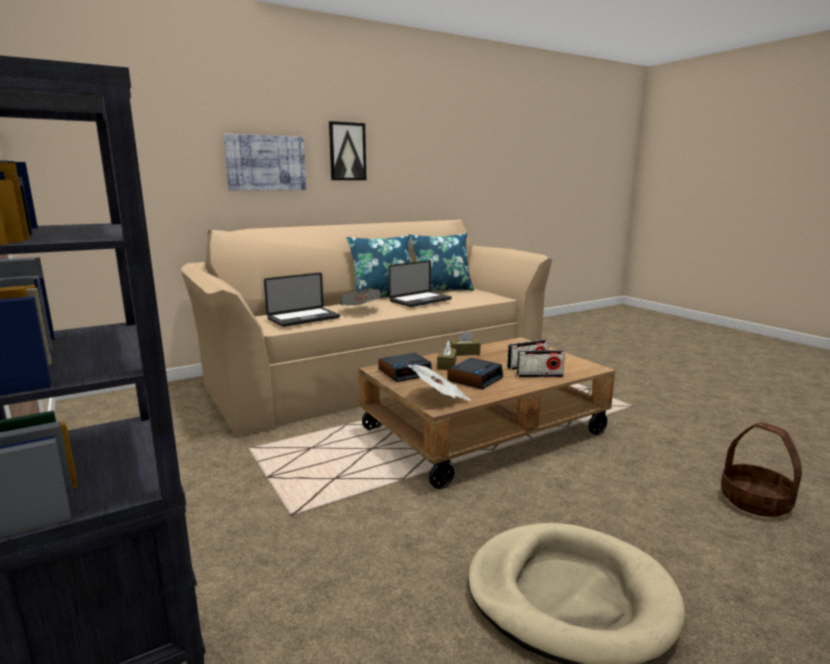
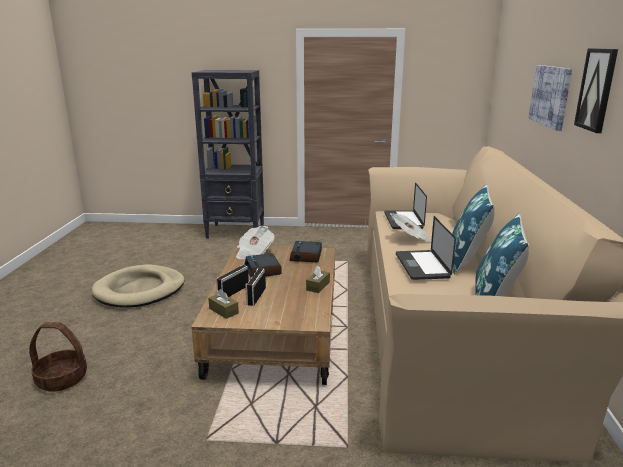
camera: 125 degrees right, 5 degrees up
brown tissue box [437,341,457,370] -> brown tissue box moved to [208,289,239,319]

